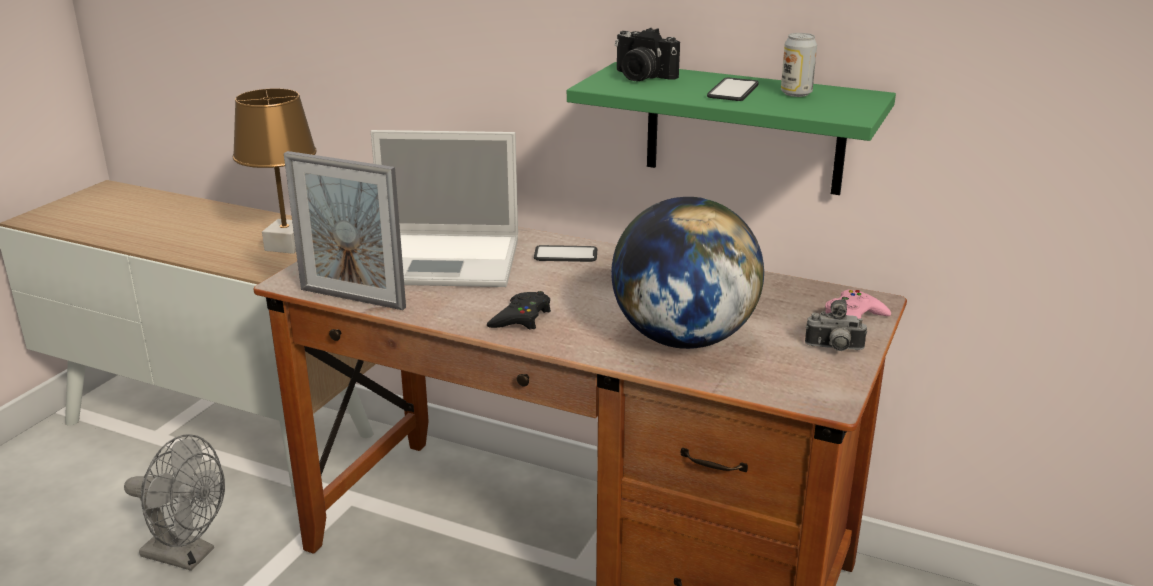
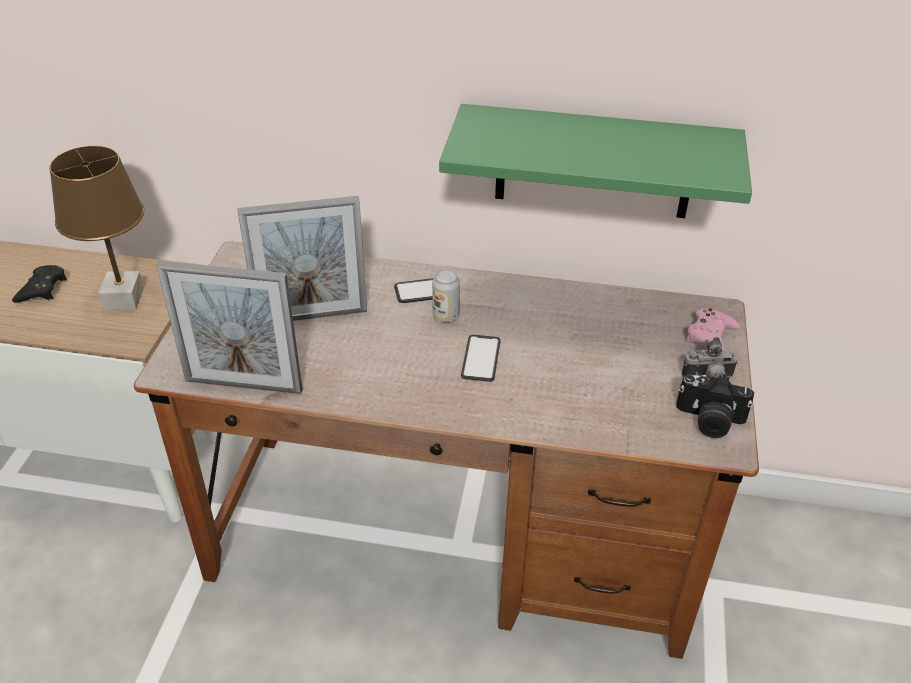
camera: 15 degrees left, 15 degrees up
grey fan [124,434,225,571] -> none
laptop [371,130,518,287] -> picture frame [237,196,367,321]
black game controller [487,291,551,330] -> black game controller moved to [12,265,67,302]
globe [611,197,764,349] -> none
camera [615,28,680,81] -> camera moved to [676,375,754,438]
phone [707,78,759,101] -> phone moved to [461,335,501,382]
can [781,33,817,97] -> can moved to [432,270,460,322]

